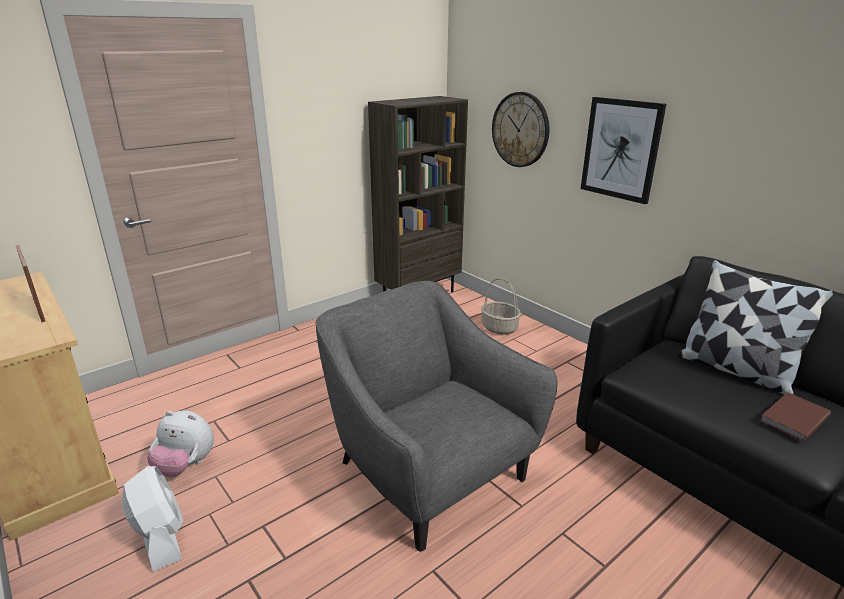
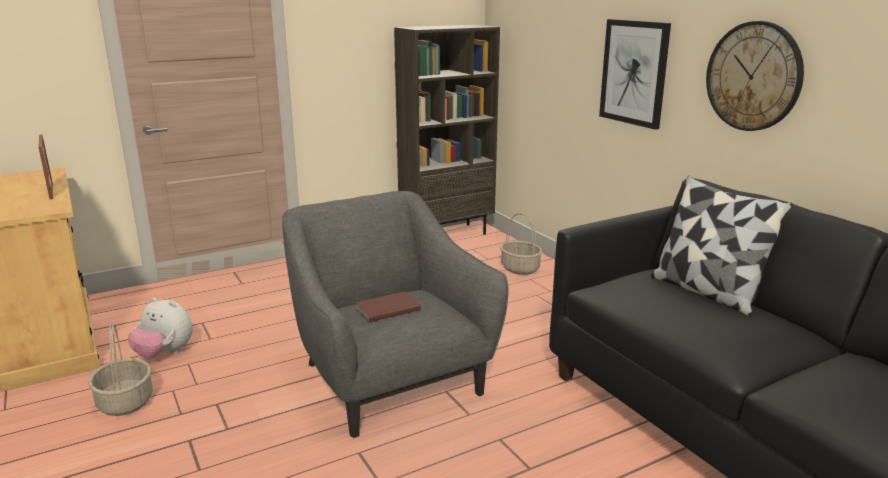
camera: 10 degrees right, 5 degrees down
white fan [121,466,183,572] -> basket [88,324,153,416]
wall clock [492,92,549,167] -> wall clock moved to [706,21,804,131]
brown book [760,393,831,441] -> brown book moved to [355,291,421,322]

